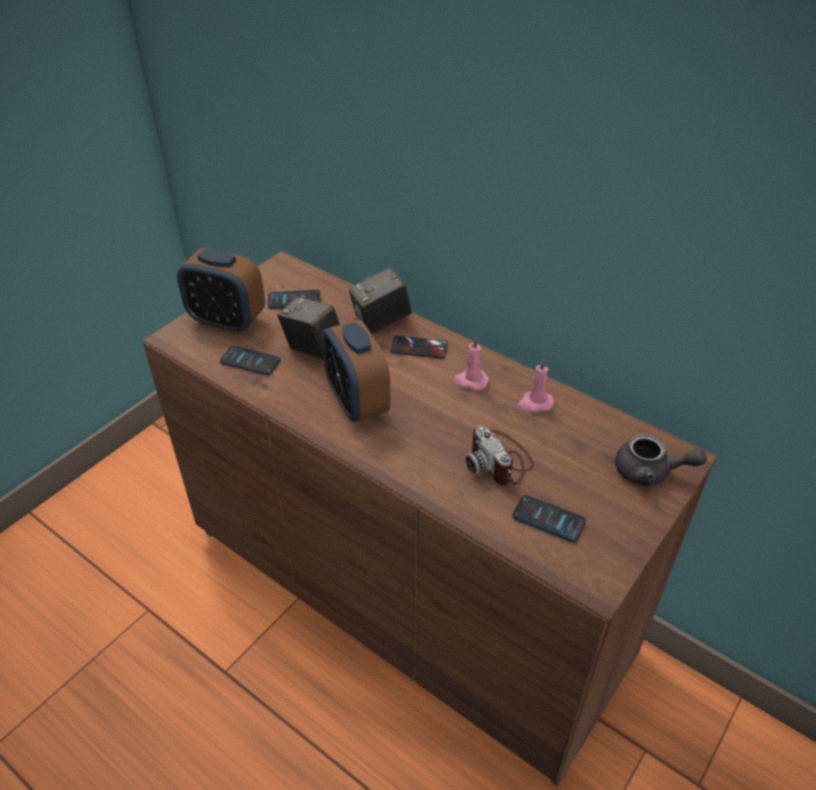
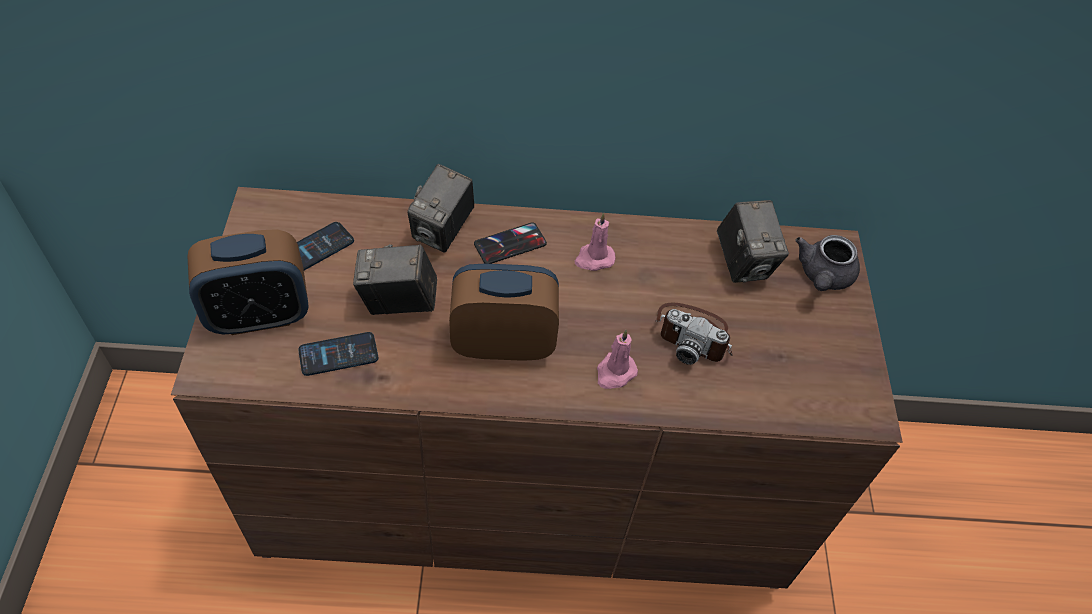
camera: 40 degrees left, 10 degrees up
alarm clock [322,319,391,422] -> alarm clock turned 150 degrees clockwise [449,264,559,361]
phone [512,495,586,542] -> none
pink candle [517,359,554,413] -> pink candle moved to [597,330,638,389]
grey teapot [615,434,707,487] -> grey teapot turned 135 degrees clockwise [796,235,860,291]
none -> camera [717,200,789,283]

